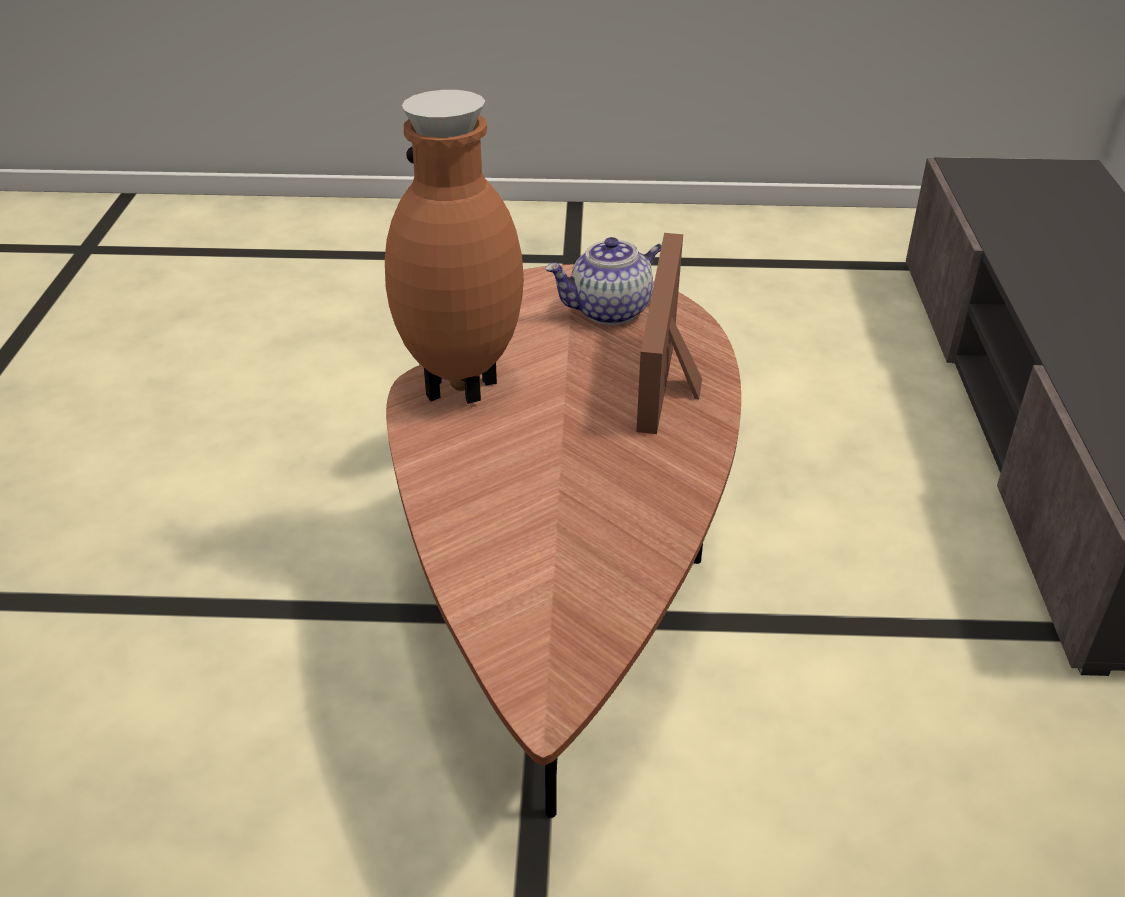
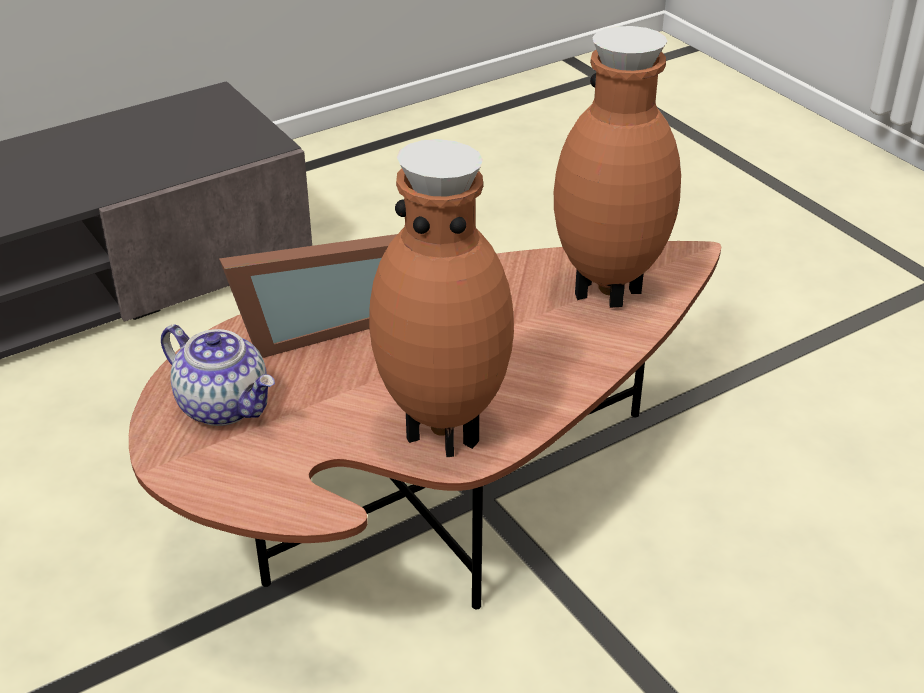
camera: 125 degrees left, 0 degrees up
none -> brown vase [554,26,681,308]

